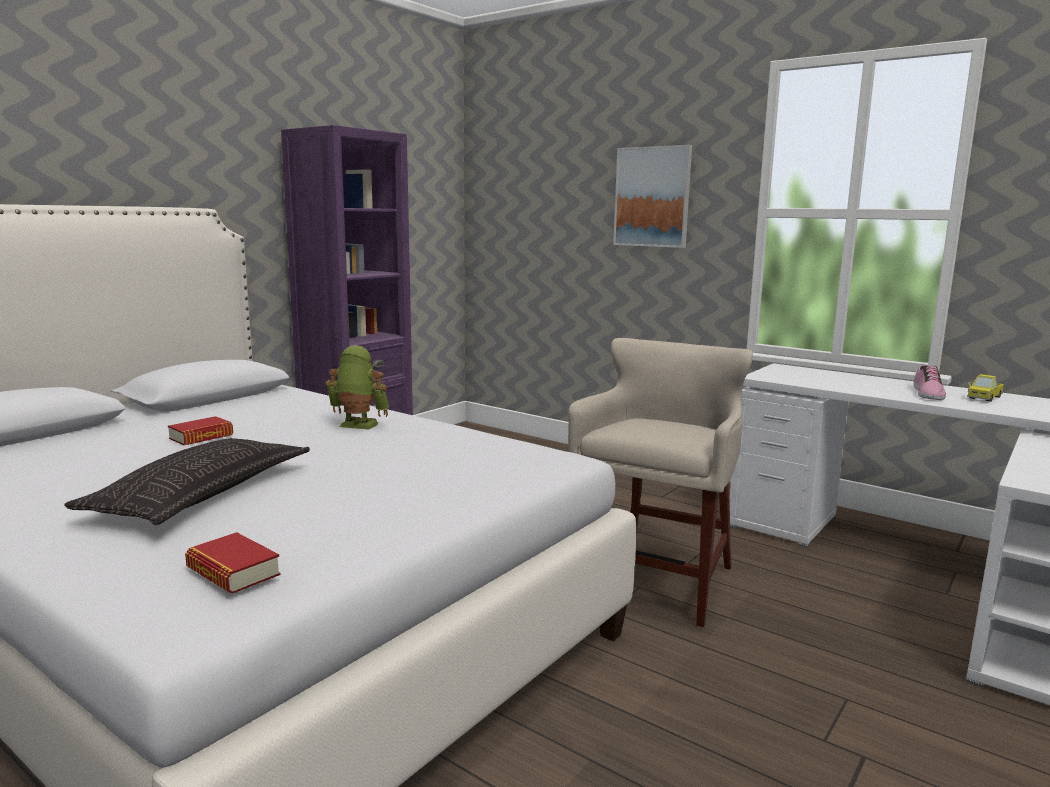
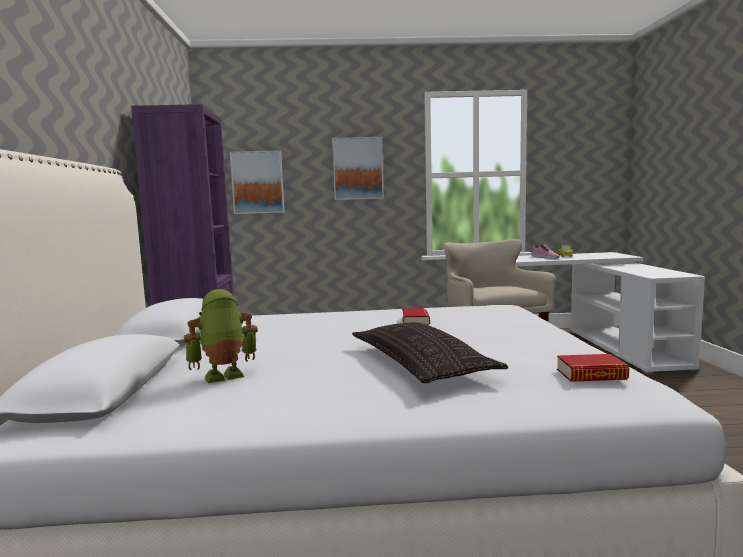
camera: 40 degrees left, 5 degrees down
book [168,416,233,445] -> book moved to [402,308,430,325]
toy robot [325,345,389,430] -> toy robot moved to [184,289,258,383]
none -> picture [230,150,284,214]

